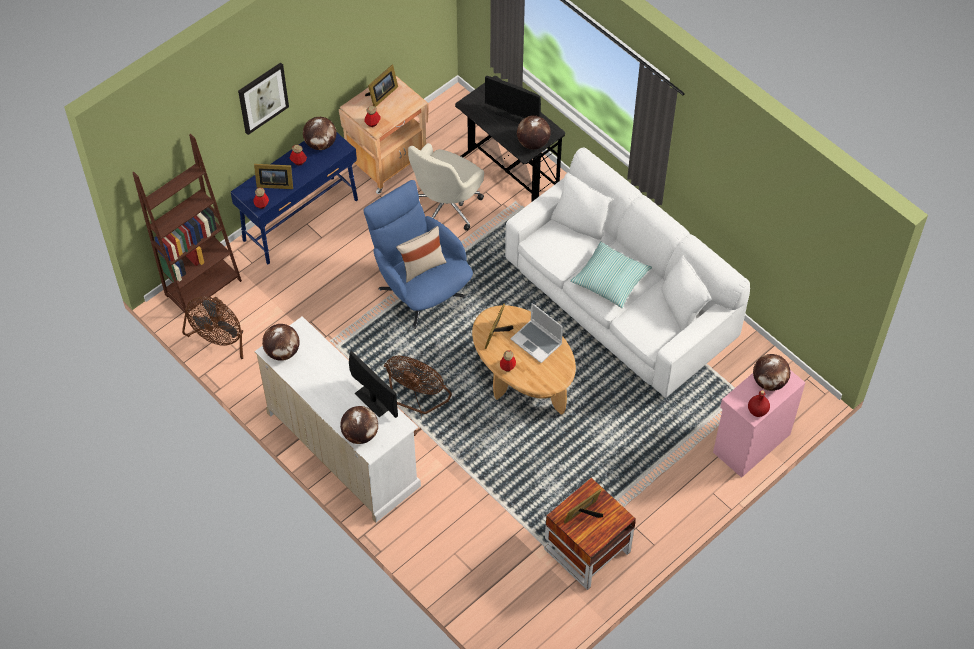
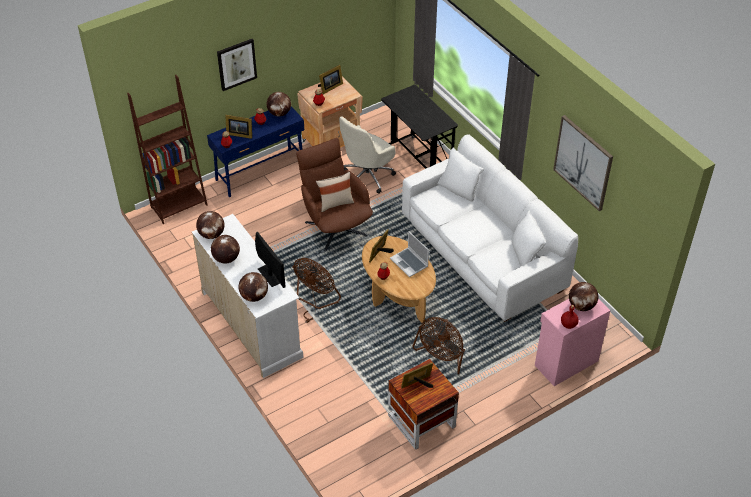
camera: 10 degrees right, 10 degrees down
brown fan [182,296,243,359] -> brown fan moved to [413,317,465,374]
blue armchair [363,180,473,329] -> brown armchair [296,138,373,252]
monitor [485,75,541,123] -> none
globe [517,115,550,149] -> globe moved to [211,235,240,263]
pillow [570,241,652,308] -> none
none -> picture [553,115,613,211]

